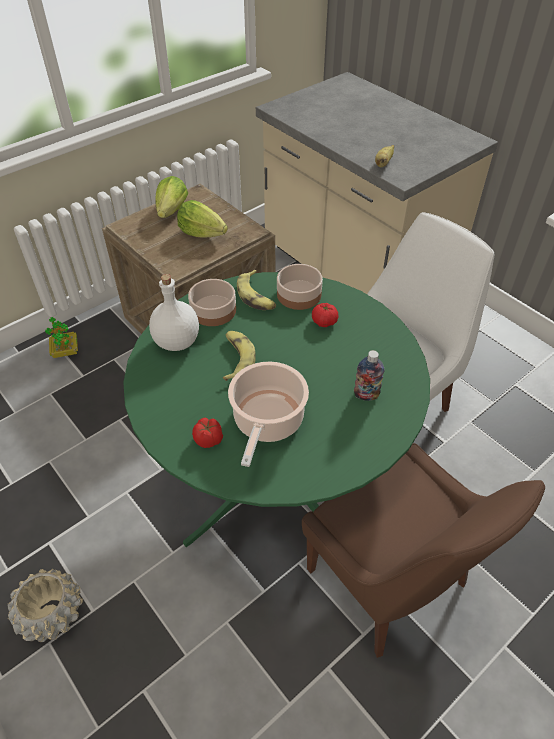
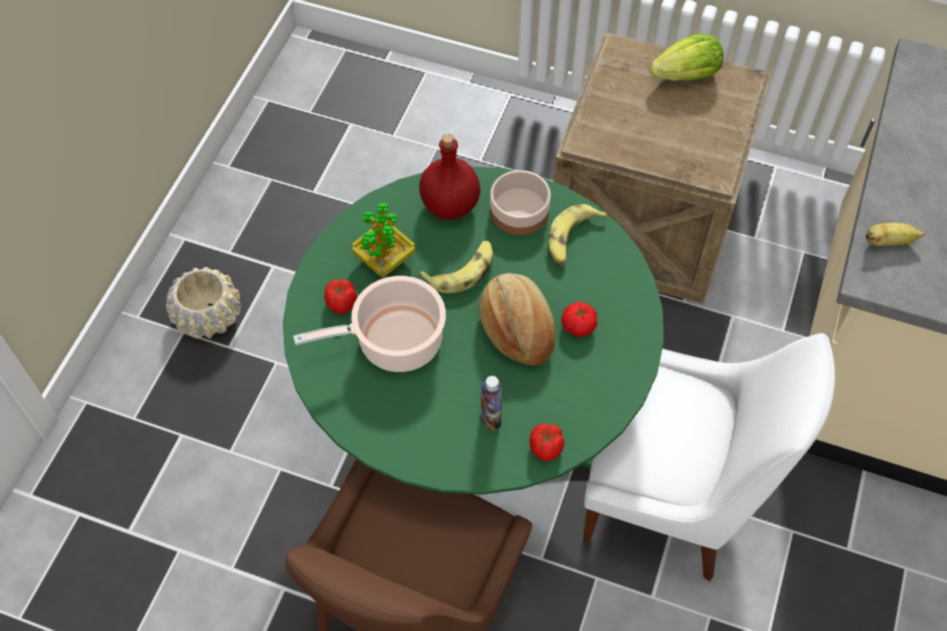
camera: 60 degrees right, 10 degrees up
potted plant [45,317,78,358] -> potted plant moved to [352,203,415,278]
white bottle [149,274,199,351] -> red bottle [419,134,480,220]
lettuce [177,200,228,238] -> none
bowl [277,264,323,310] -> none
none -> bread [478,273,556,366]
none -> tomato [530,424,565,461]

